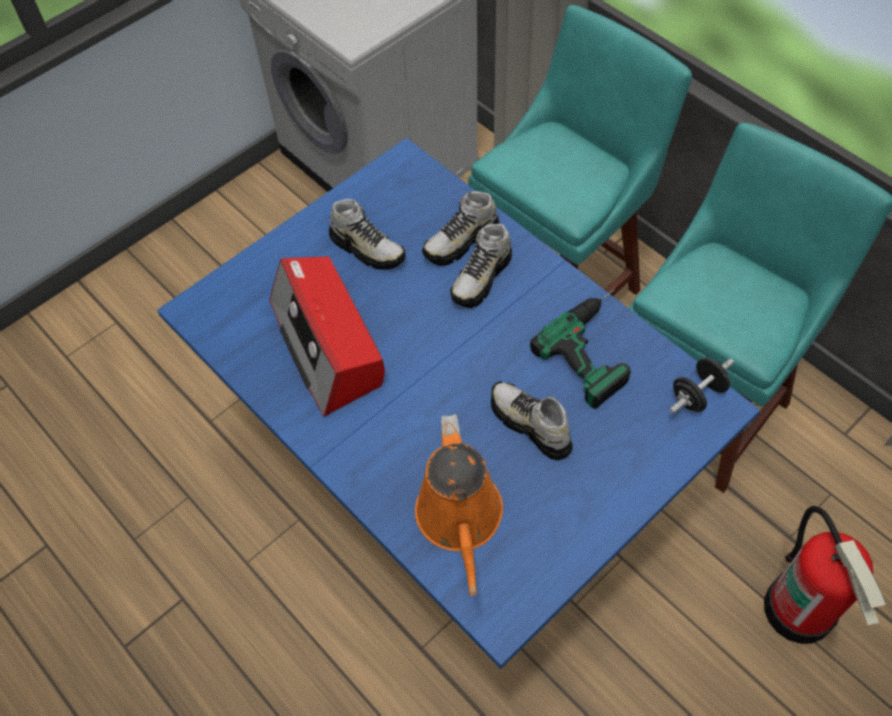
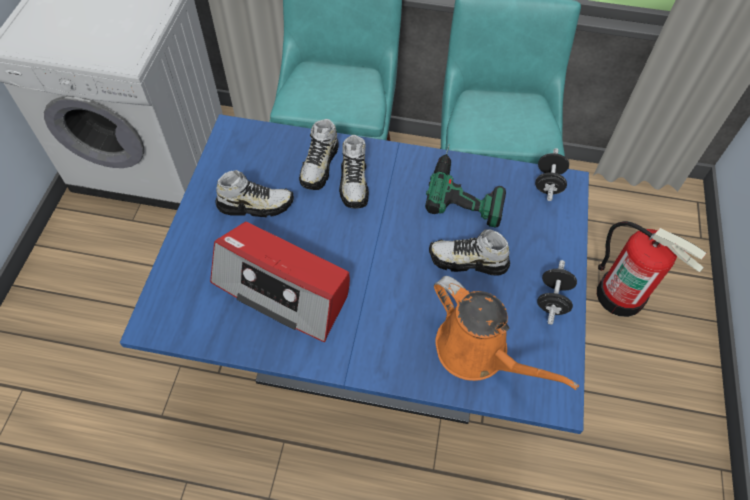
camera: 40 degrees left, 0 degrees up
none -> black dumbbell [537,260,577,325]

